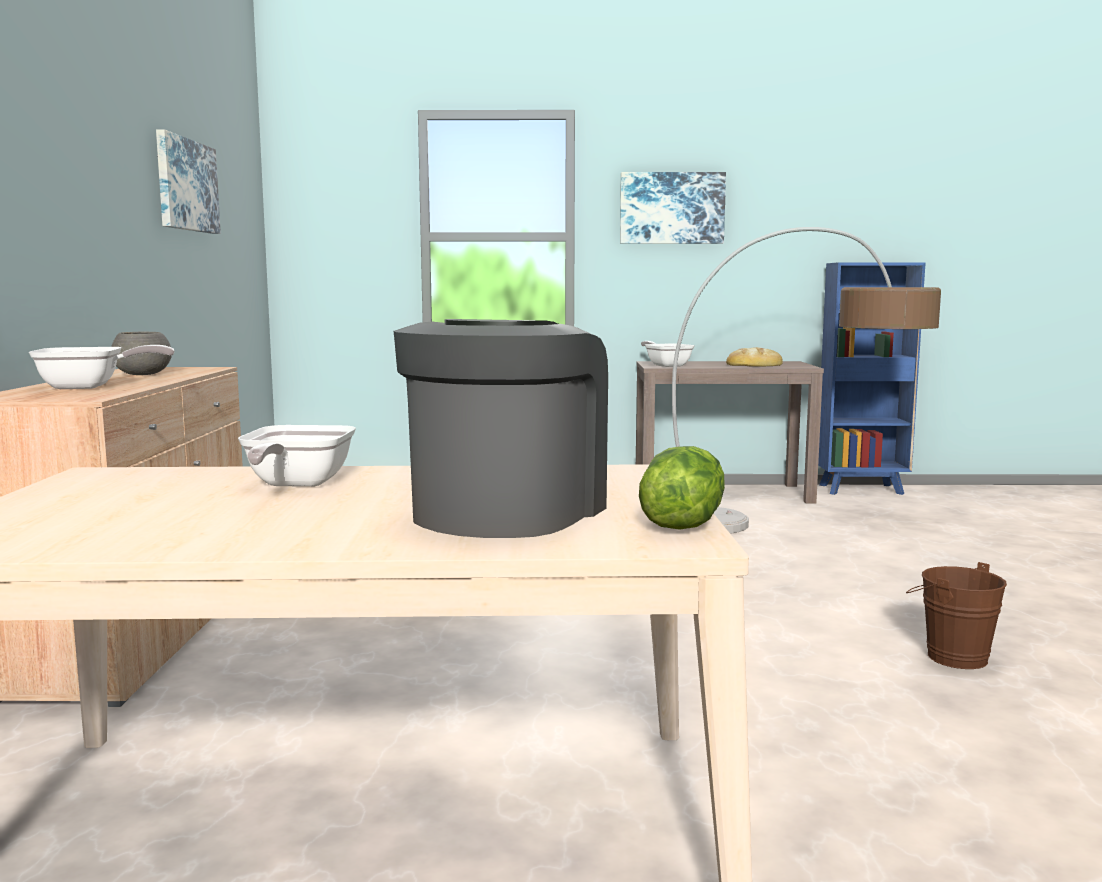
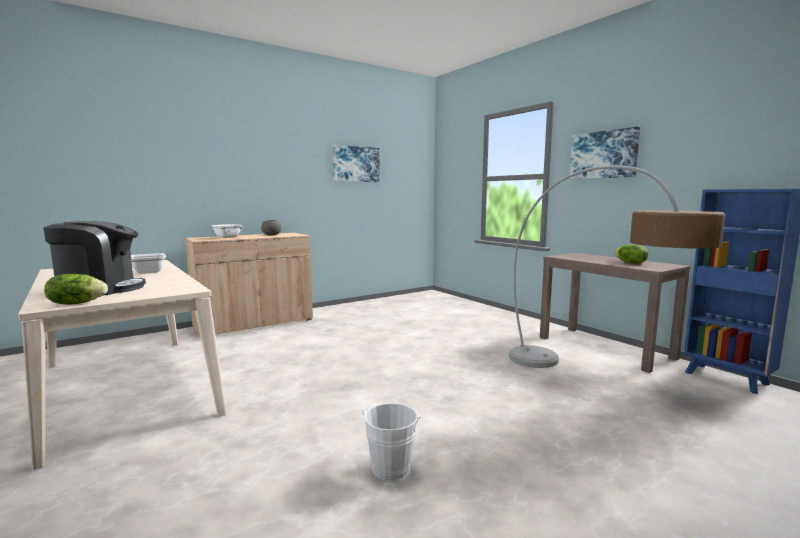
camera: 55 degrees right, 0 degrees up
frying pan [641,341,695,367] -> none
bread [726,347,783,367] -> lettuce [614,244,648,264]
brown bucket [906,562,1007,669] -> white bucket [362,403,421,481]

